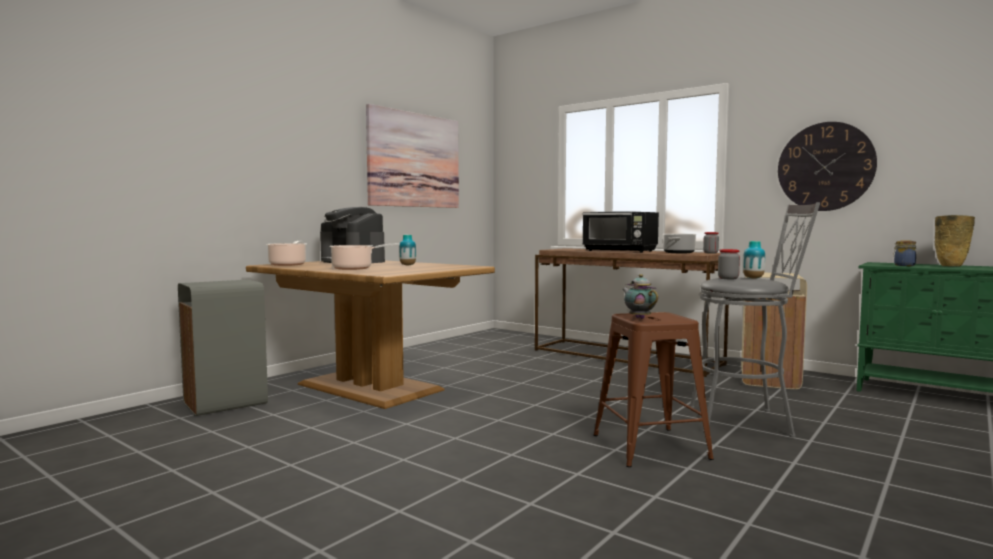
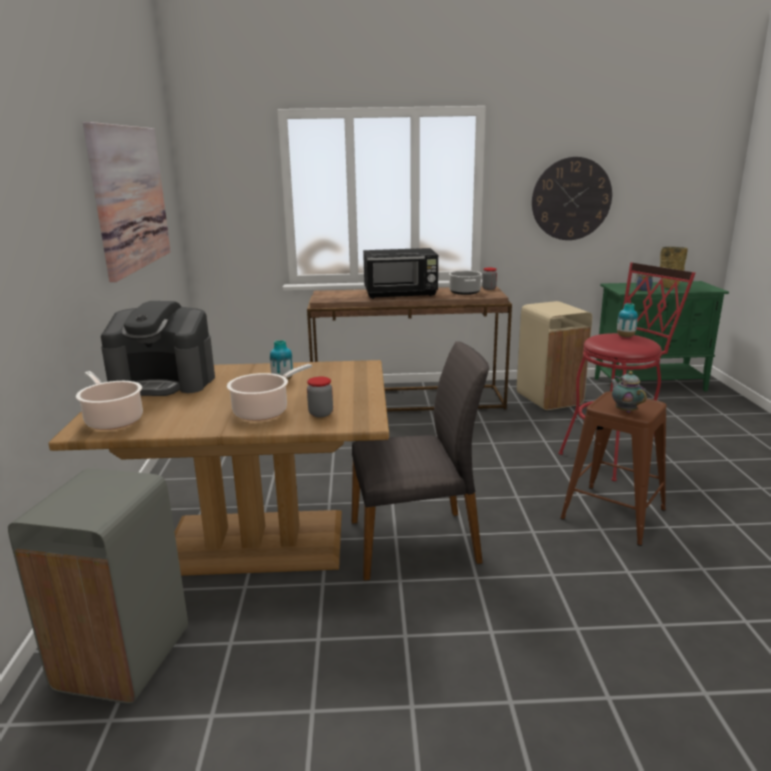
camera: 40 degrees left, 15 degrees up
teapot [622,274,658,319] -> teapot turned 45 degrees clockwise [610,371,647,413]
grey stool [690,202,820,438] -> red stool [558,262,695,481]
jar [718,249,740,279] -> jar moved to [307,377,333,417]
none -> grey chair [351,341,489,581]

